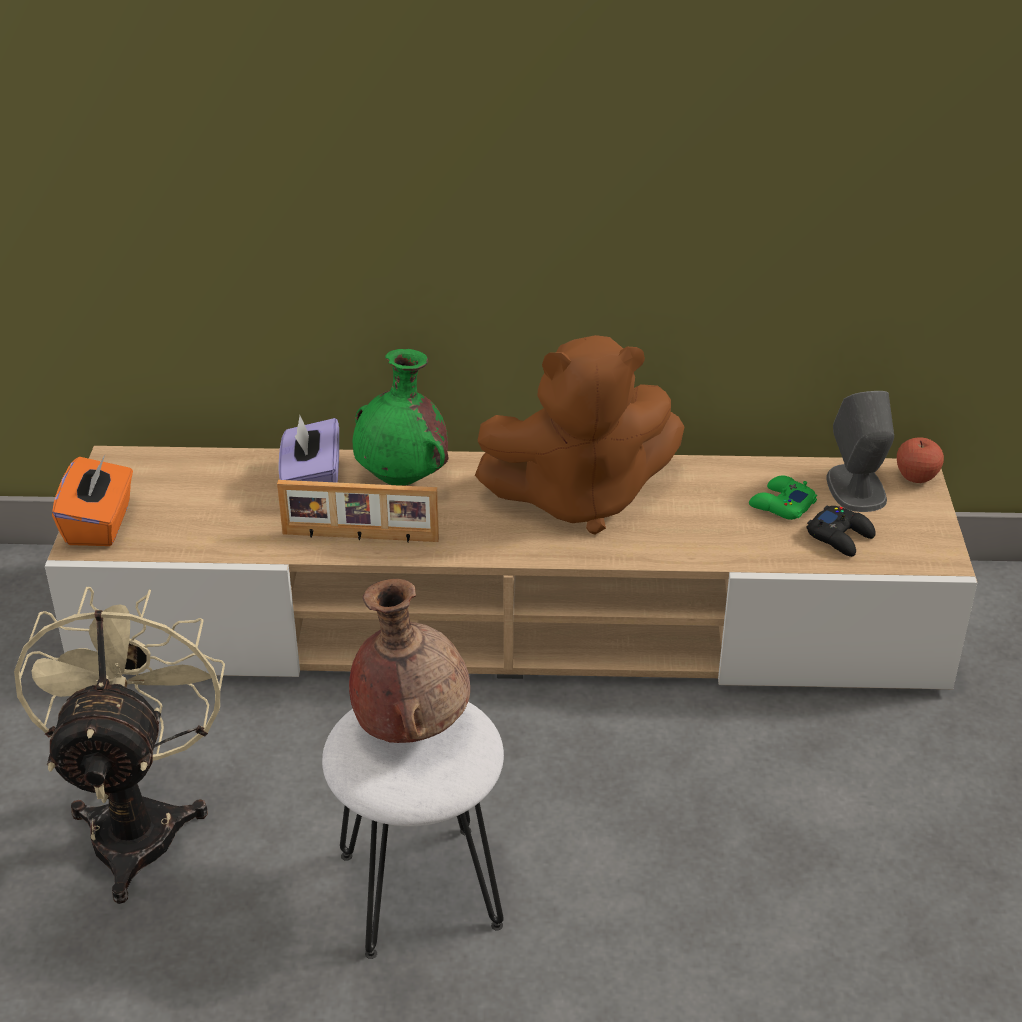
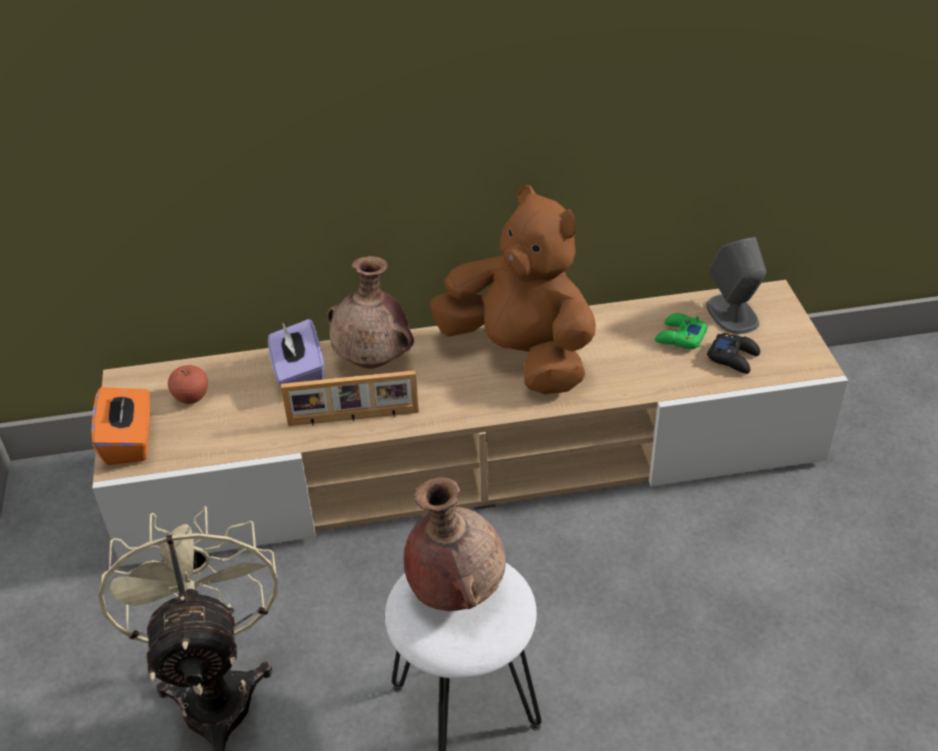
camera: 10 degrees left, 5 degrees up
green vase [353,349,448,486] -> brown vase [327,256,414,369]
brown plush toy [475,335,685,535] -> brown plush toy turned 120 degrees counterclockwise [430,185,596,394]
apple [897,437,944,483] -> apple moved to [168,365,208,404]

